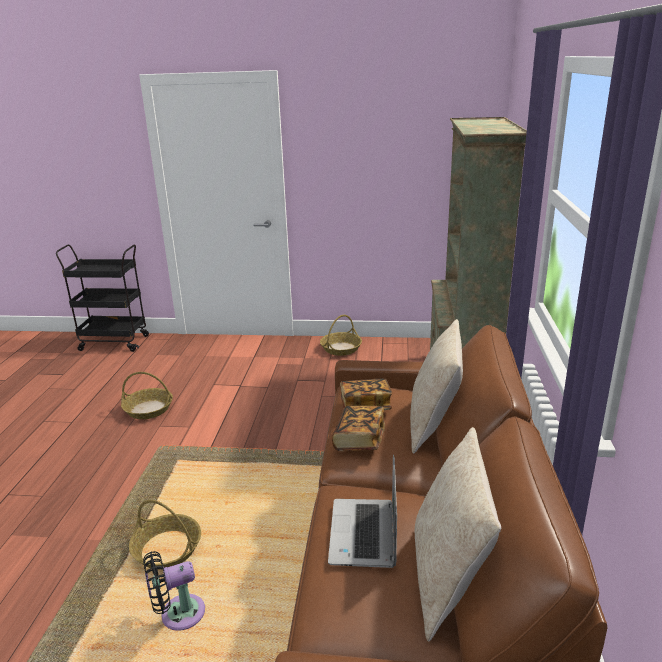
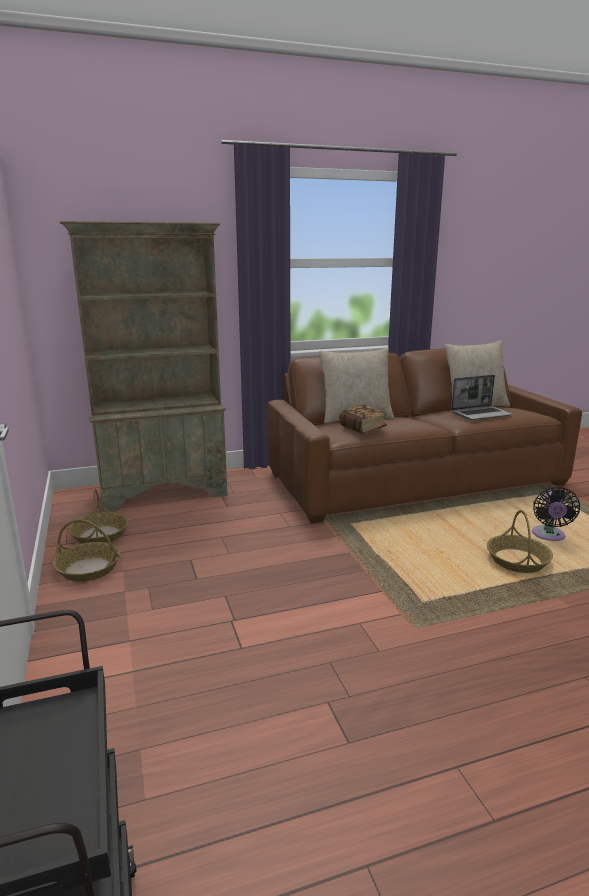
camera: 115 degrees left, 5 degrees down
basket [121,372,173,419] -> basket moved to [68,488,128,544]
black fan [143,551,205,631] -> black fan turned 60 degrees clockwise [532,487,580,541]
book [332,406,385,451] -> none

